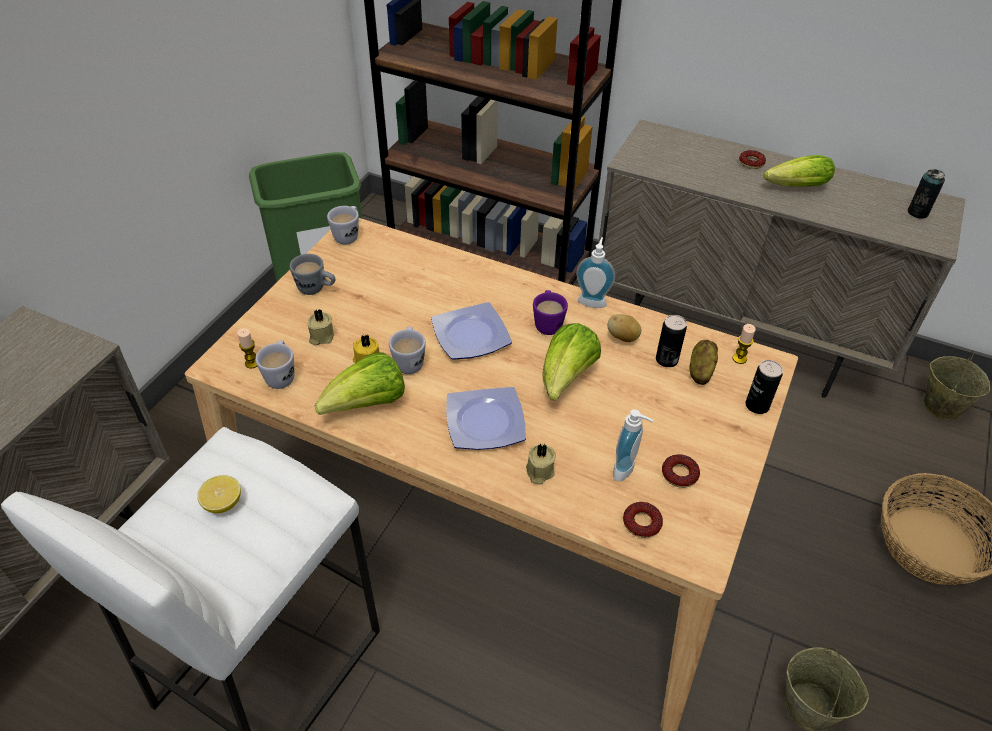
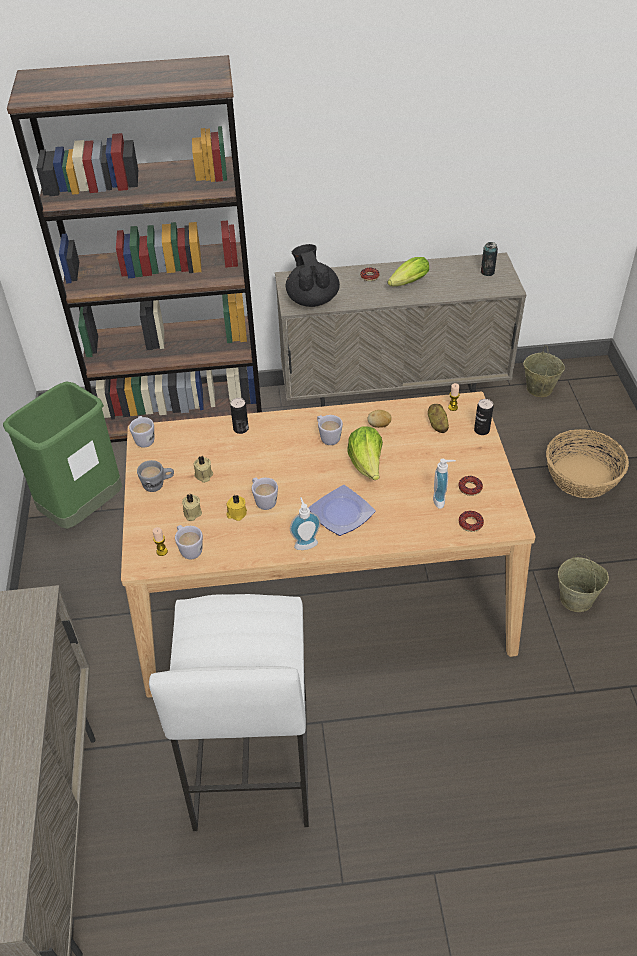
camera: 30 degrees left, 0 degrees up
lemon [197,475,241,513] -> none
lettuce [315,352,405,415] -> none
plate [431,302,512,360] -> none
beige candle [526,444,556,485] -> beige candle moved to [194,456,213,483]
purple mug [533,290,568,335] -> white mug [317,415,343,445]
soap dispenser [576,237,615,308] -> soap dispenser moved to [290,497,321,550]
can [656,315,687,367] -> can moved to [230,398,249,434]
none -> black teapot [286,244,340,307]

